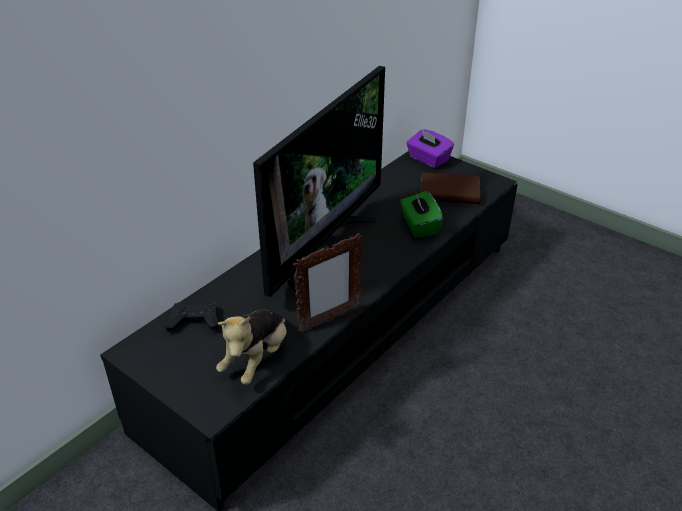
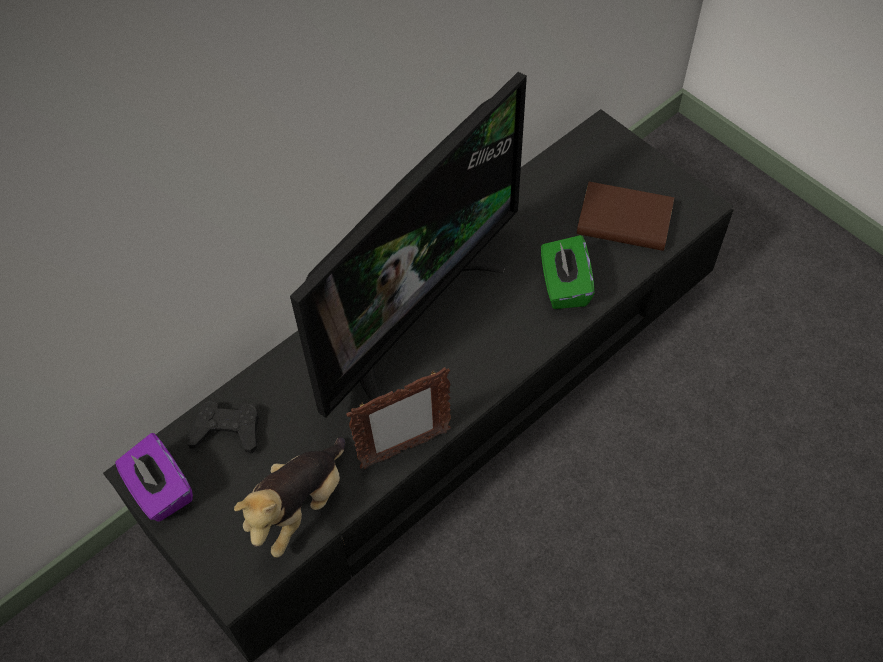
camera: 10 degrees right, 20 degrees up
purple tissue box [406,129,454,168] -> purple tissue box moved to [115,433,193,522]

